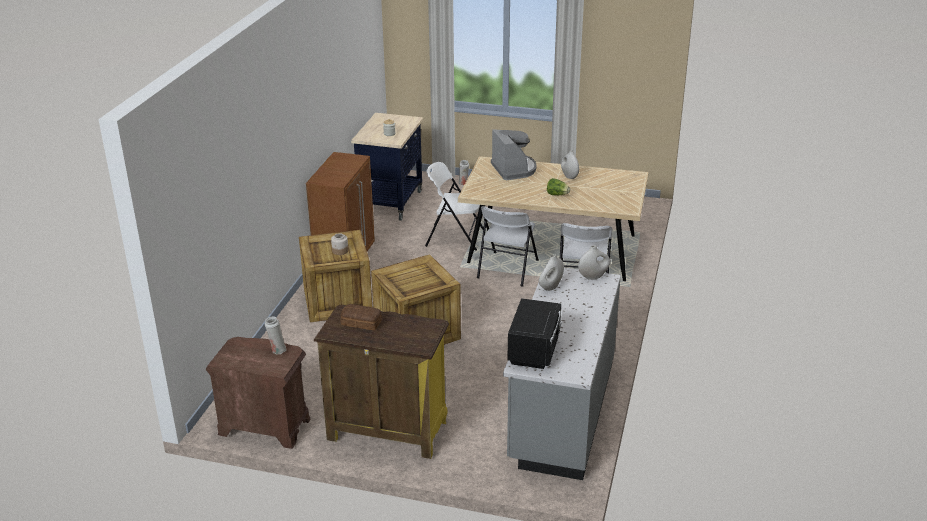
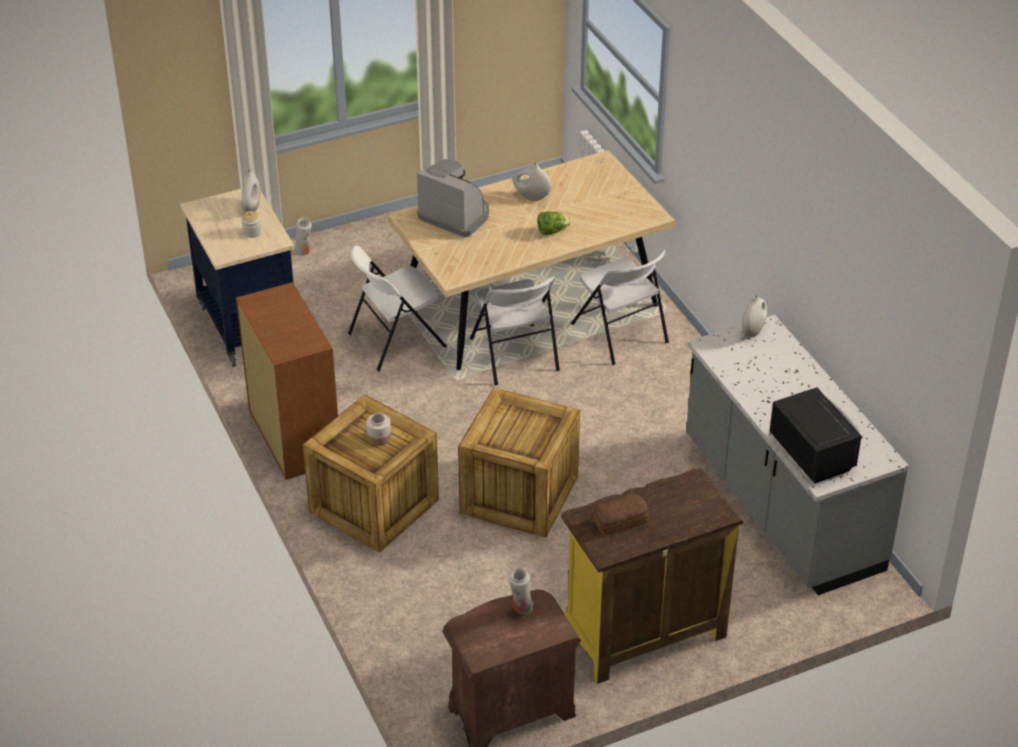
camera: 40 degrees left, 10 degrees up
white vase [539,254,564,291] -> white vase moved to [241,169,260,212]

